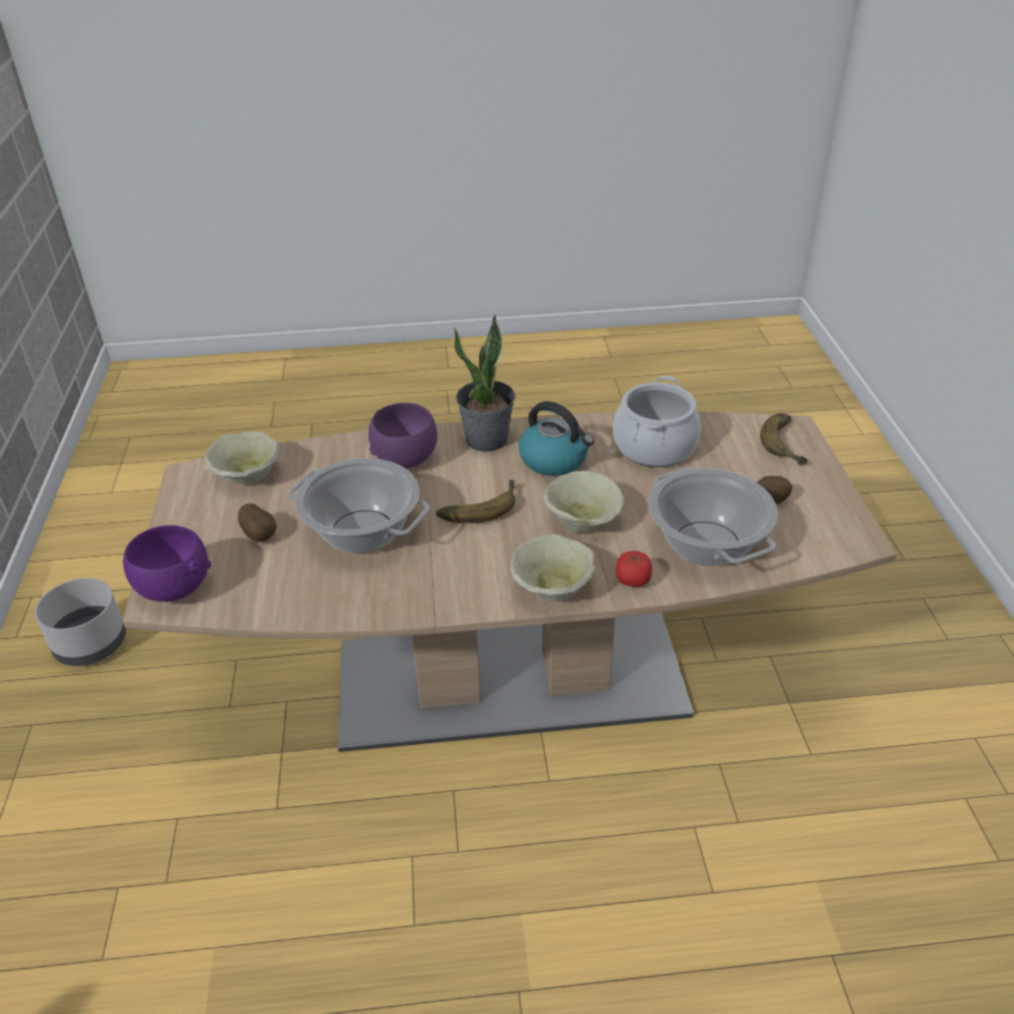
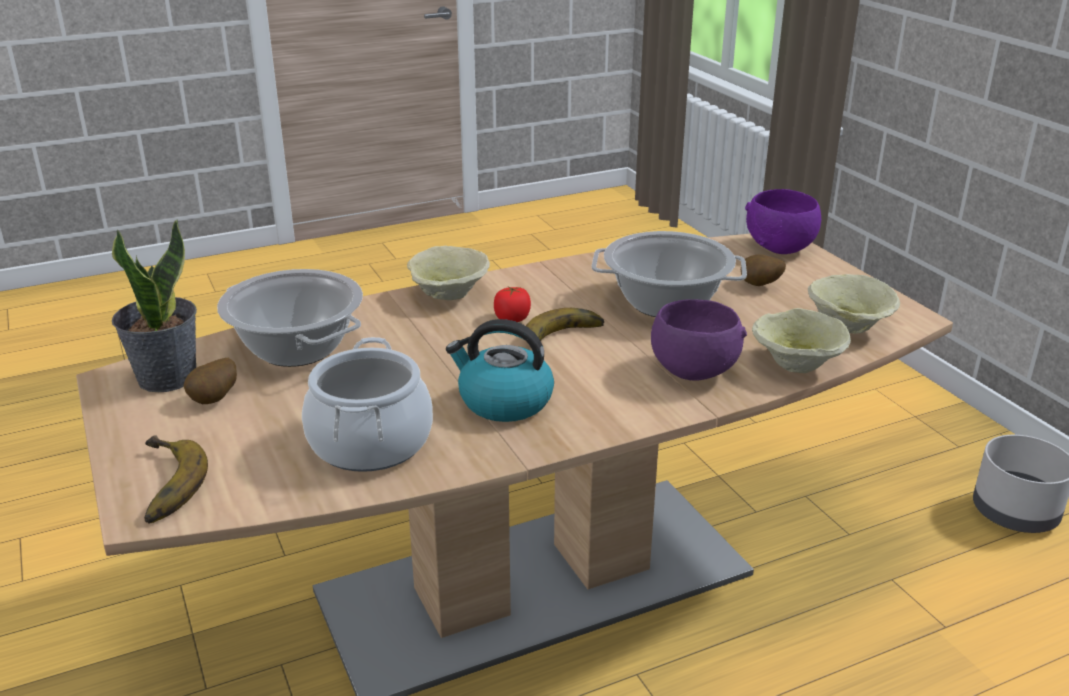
camera: 160 degrees right, 10 degrees down
potted plant [454,315,515,452] -> potted plant moved to [112,219,197,392]
beige bowl [543,471,624,533] -> beige bowl moved to [752,308,851,373]
tomato [616,551,652,587] -> tomato moved to [494,287,531,322]

